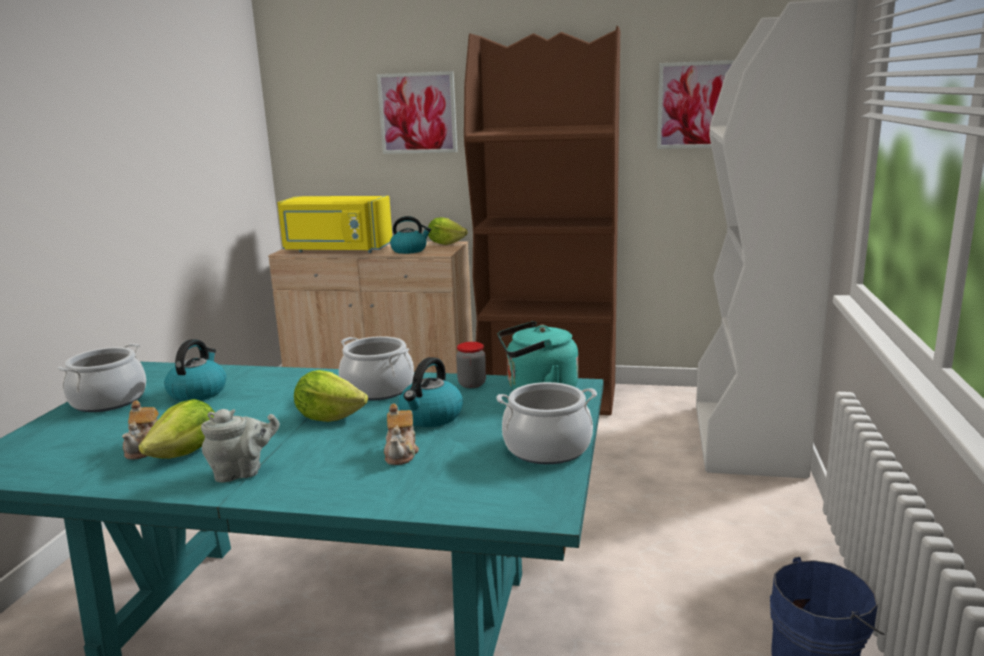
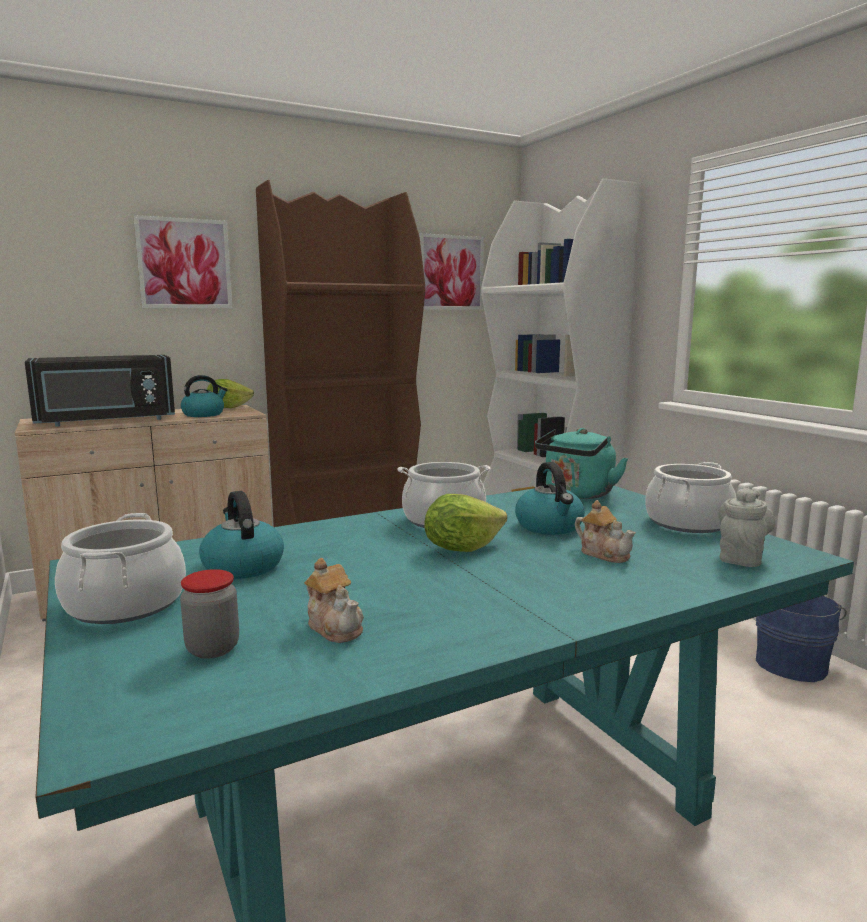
camera: 40 degrees left, 5 degrees down
lettuce [138,399,215,459] -> none
grey teapot [201,409,280,482] -> grey teapot moved to [719,488,775,567]
yellow microwave [277,196,392,253] -> black microwave [25,355,175,427]
jar [456,342,486,388] -> jar moved to [180,569,239,659]

